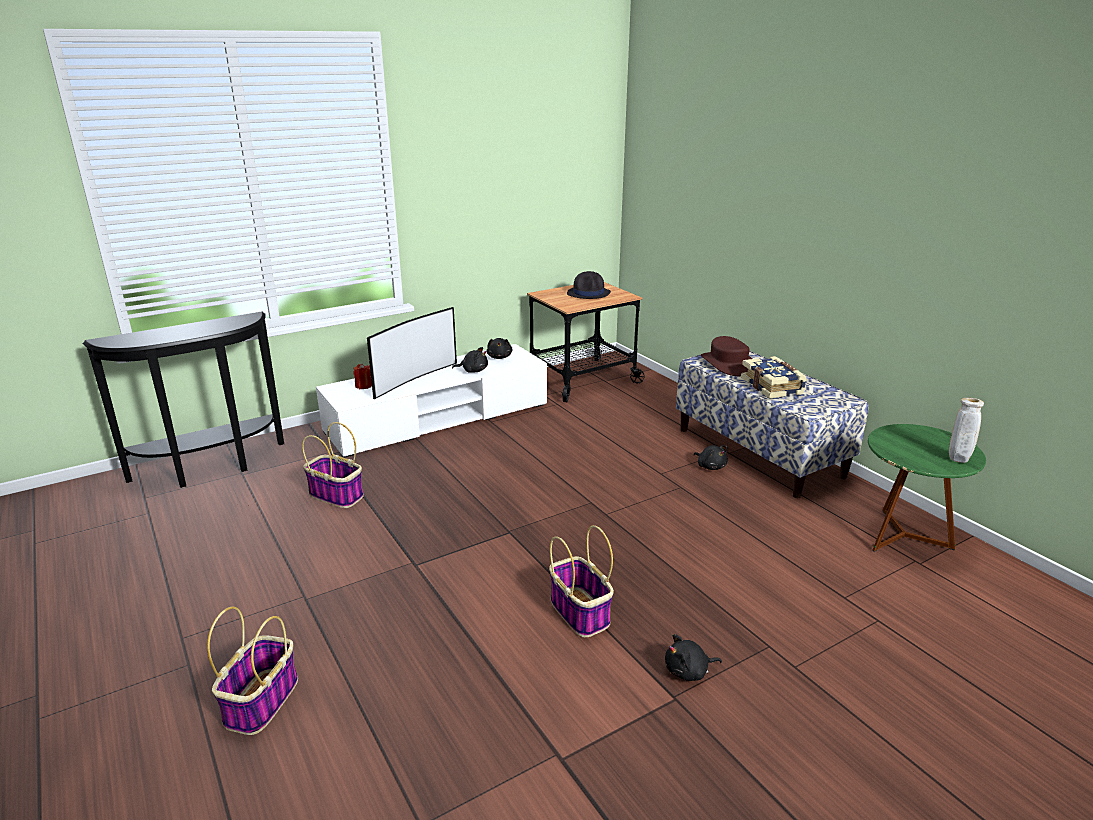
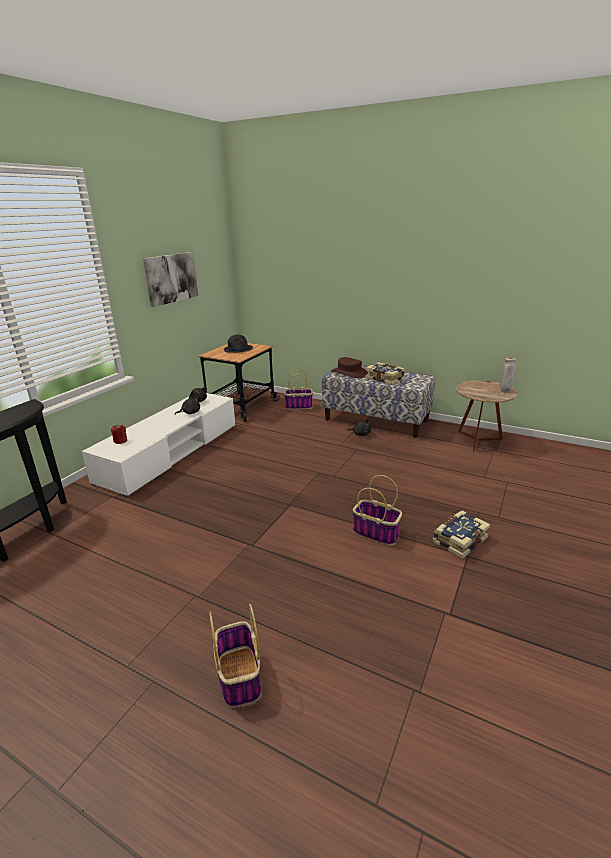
camera: 30 degrees left, 0 degrees up
basket [302,422,364,508] -> basket moved to [284,369,313,410]
television [367,307,457,399] -> none
black plush toy [665,634,722,681] -> book [433,511,490,559]
green side table [868,424,986,552] -> brown side table [456,380,517,452]
none -> picture [143,252,198,307]

